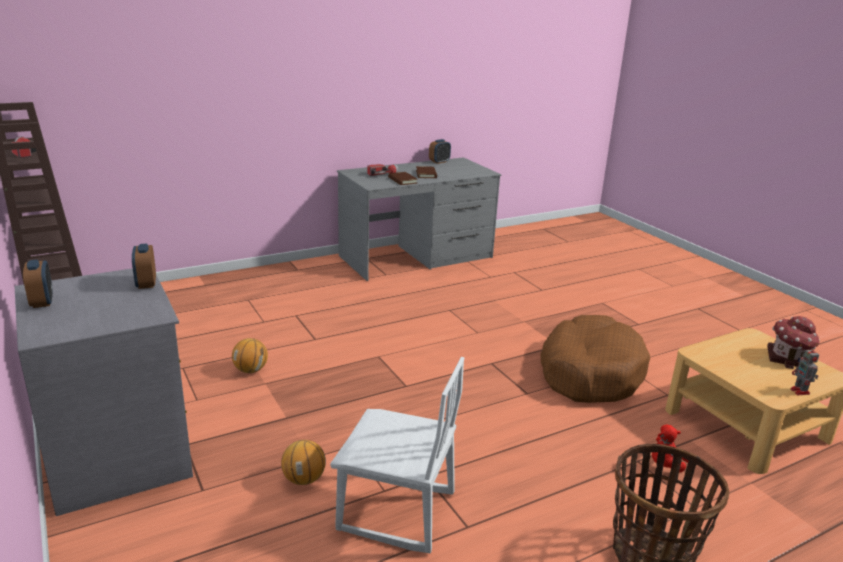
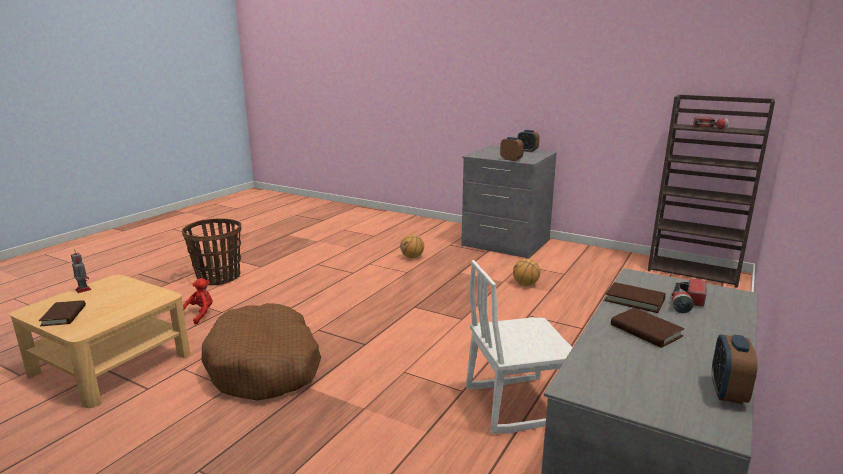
camera: 150 degrees right, 5 degrees down
white chair [330,357,464,553] -> white chair moved to [466,260,573,434]
toy house [767,316,820,369] -> brown book [39,300,86,326]

